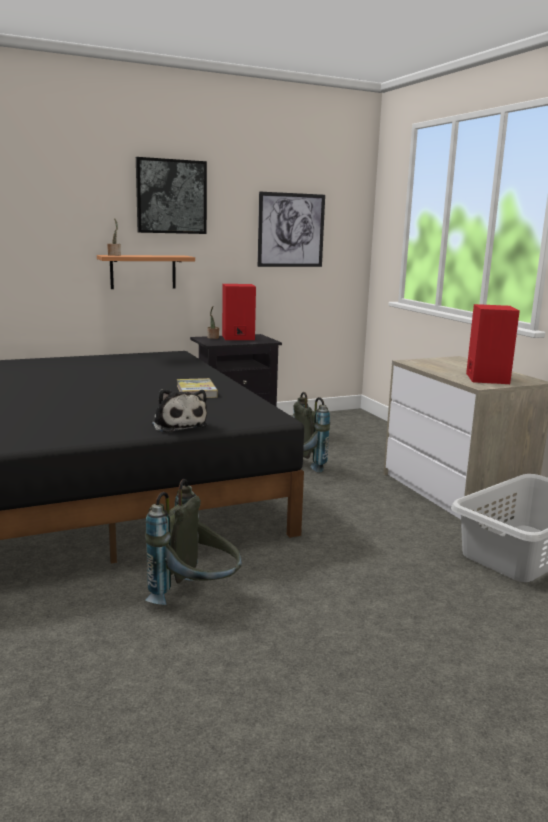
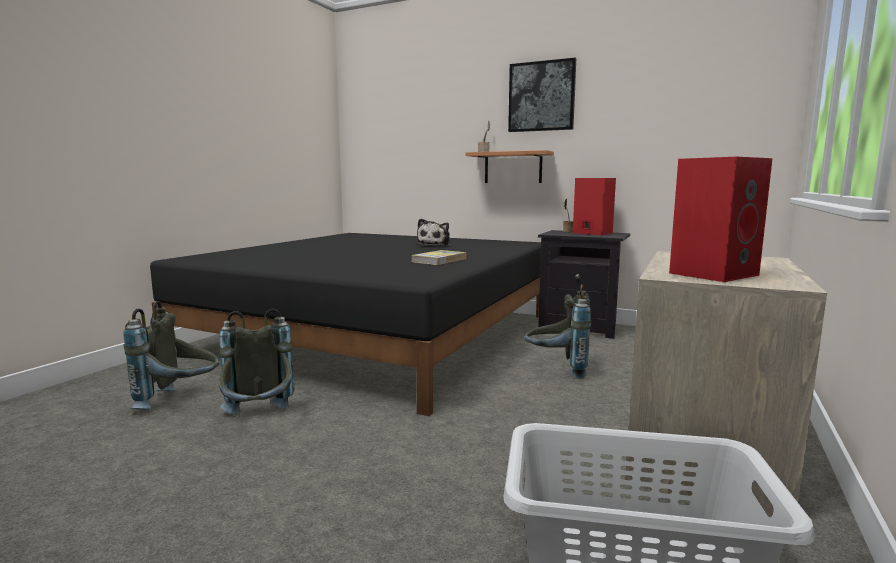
camera: 50 degrees right, 5 degrees down
plush toy [151,389,208,433] -> plush toy moved to [416,219,451,246]
picture [258,192,325,267] -> none
none -> grey backpack [123,301,219,409]

